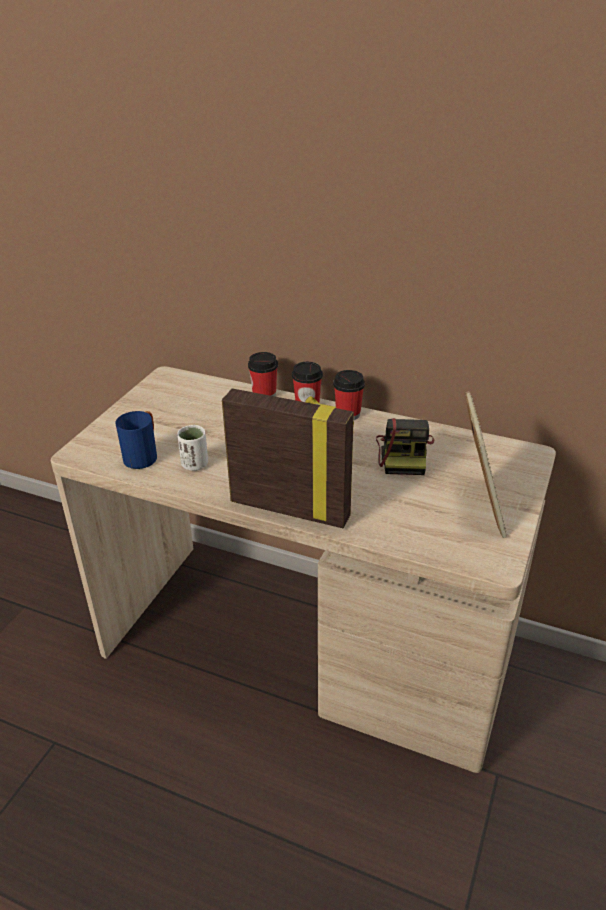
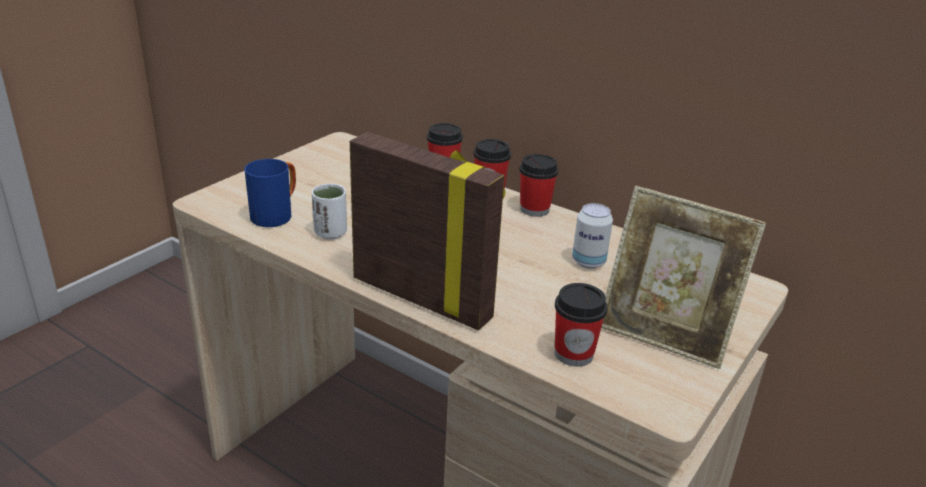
camera: 10 degrees right, 5 degrees down
camera [376,418,434,475] -> can [572,203,613,269]
picture frame [465,391,507,538] -> picture frame turned 105 degrees clockwise [601,186,766,369]
none -> cup [555,283,607,367]

